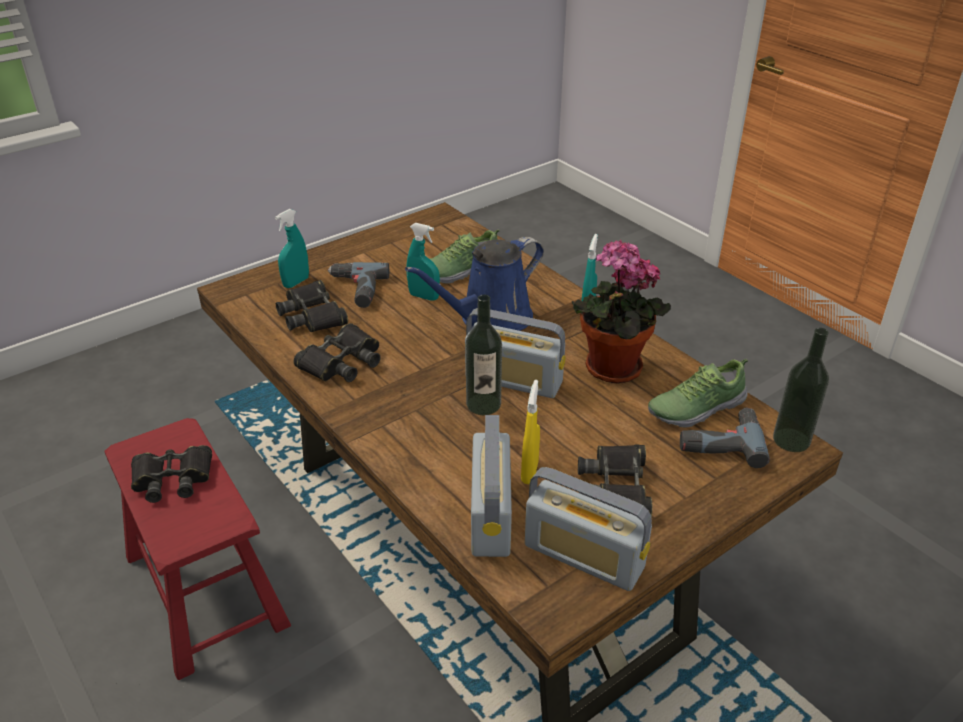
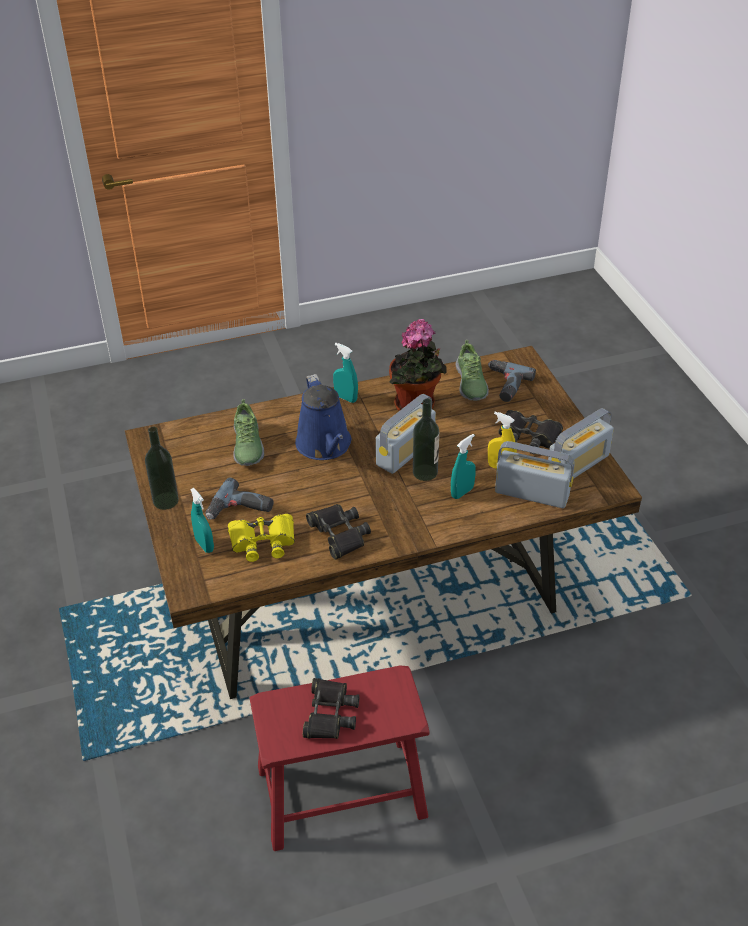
camera: 70 degrees left, 5 degrees up
black binoculars [276,280,348,332] -> yellow binoculars [228,514,295,562]
turquoise spray bottle [407,223,440,301] -> turquoise spray bottle moved to [451,434,476,499]
bottle [773,328,829,452] -> bottle moved to [145,427,179,510]

